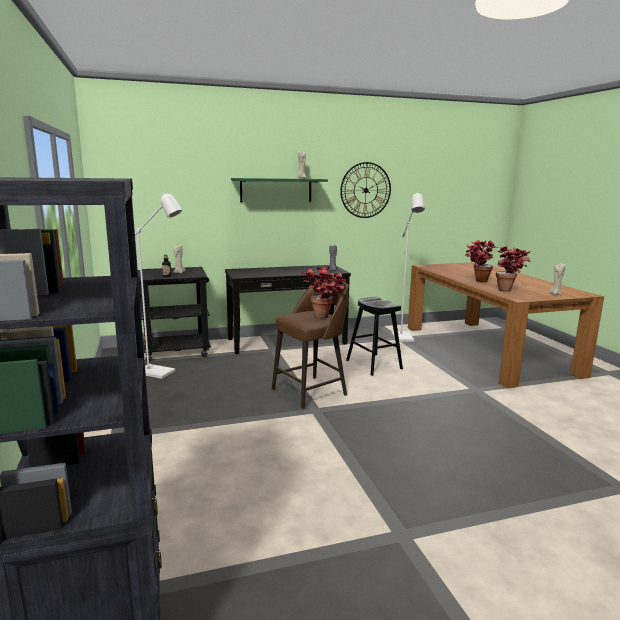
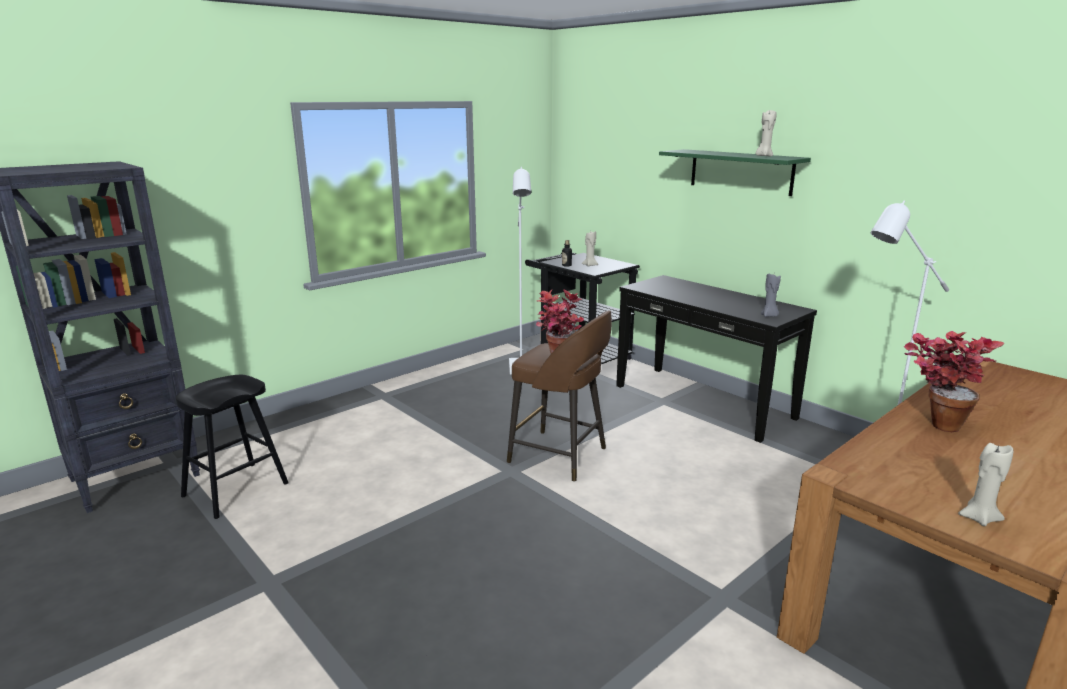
camera: 65 degrees right, 5 degrees up
wall clock [340,162,391,218] -> none
black stool [346,297,403,376] -> black stool moved to [175,375,289,519]
potted plant [496,246,531,291] -> none

